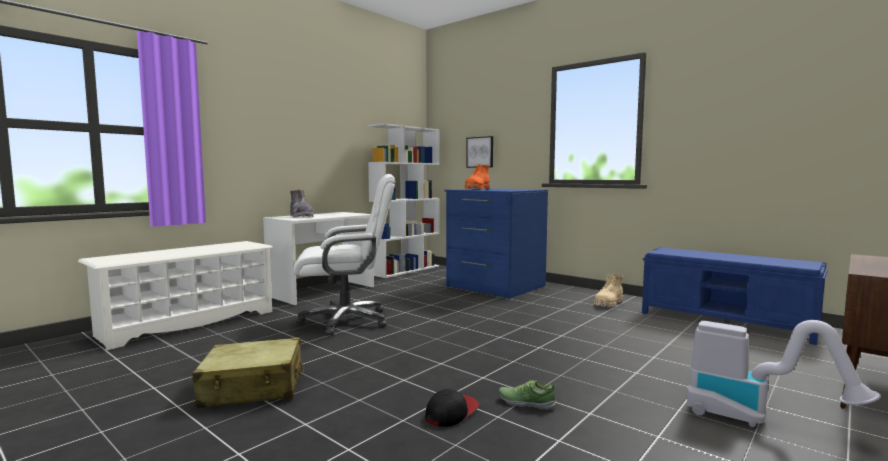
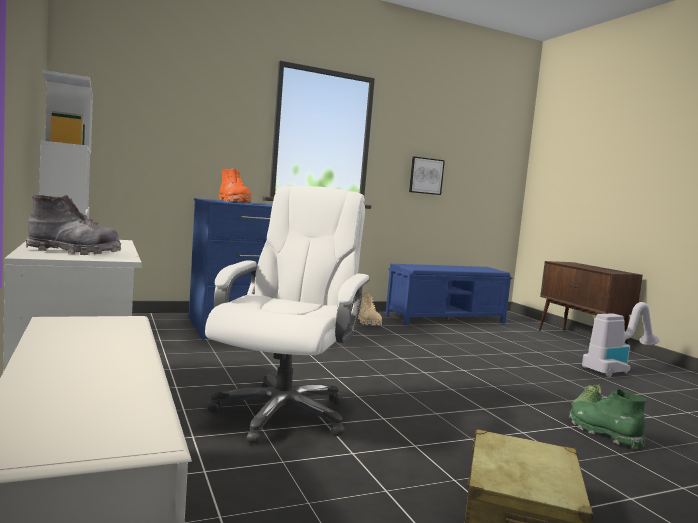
camera: 65 degrees left, 0 degrees up
cap [425,389,479,427] -> green boot [569,389,646,449]
picture [466,136,493,168] -> picture moved to [409,157,445,195]

